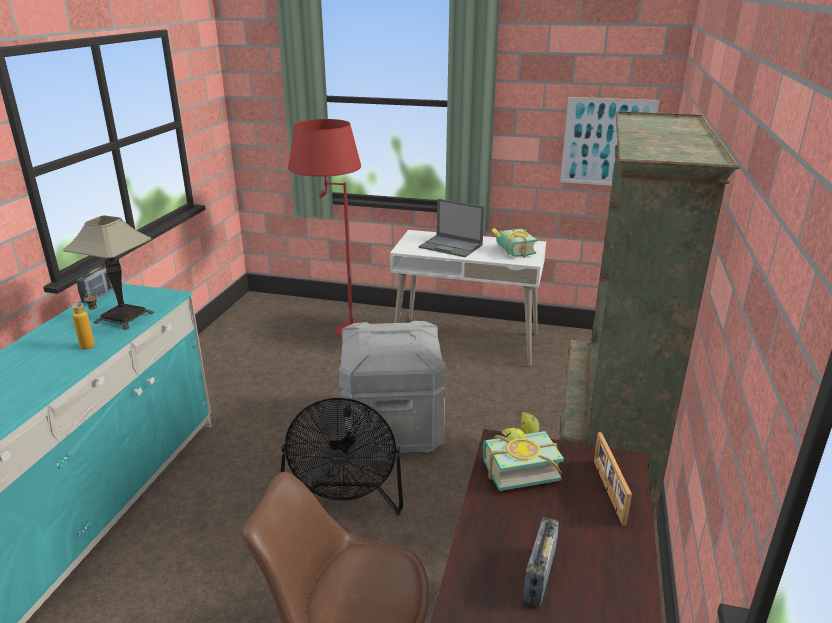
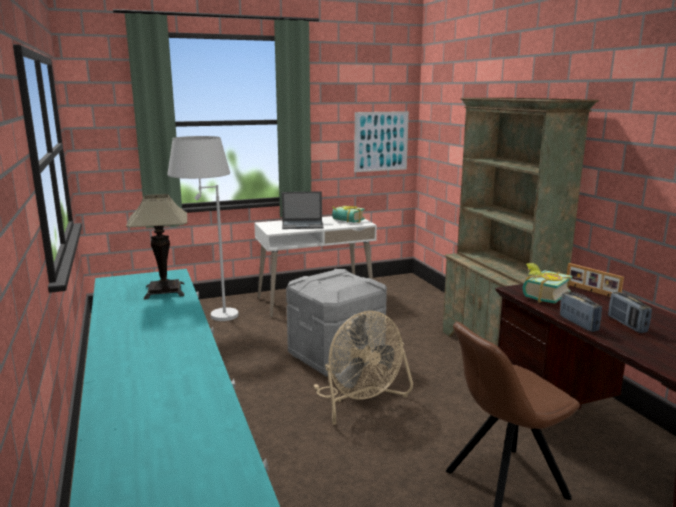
camera: 35 degrees left, 10 degrees down
bottle [72,292,97,349] -> none
radio [76,265,113,303] -> radio moved to [560,291,602,332]
black fan [281,397,403,516] -> beige fan [314,311,413,425]
red floor lamp [288,119,362,338] -> white floor lamp [167,136,239,321]

